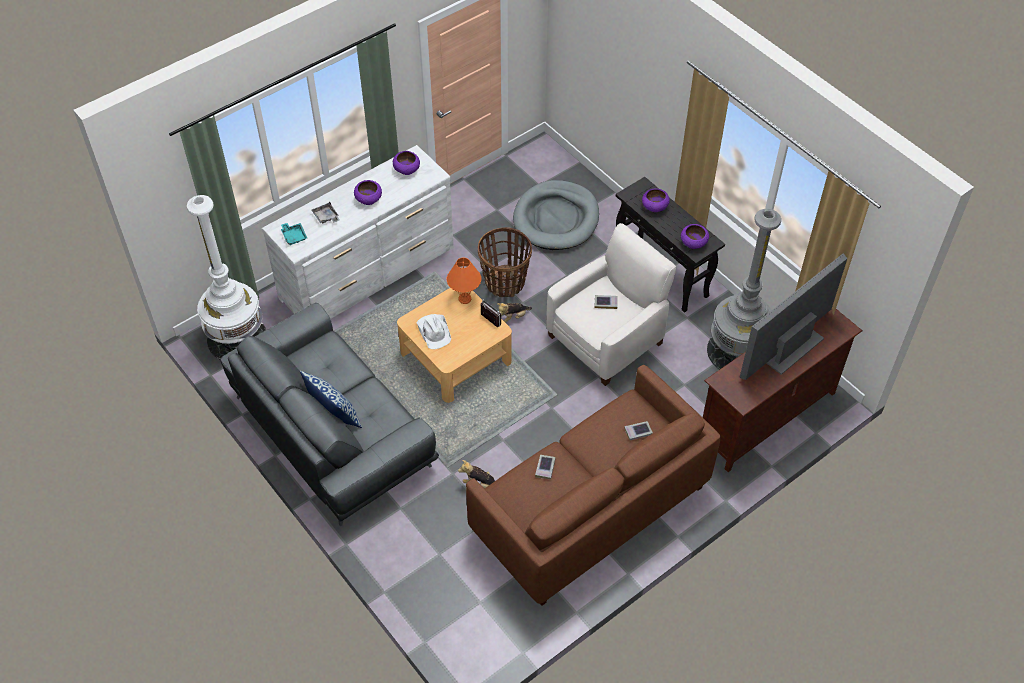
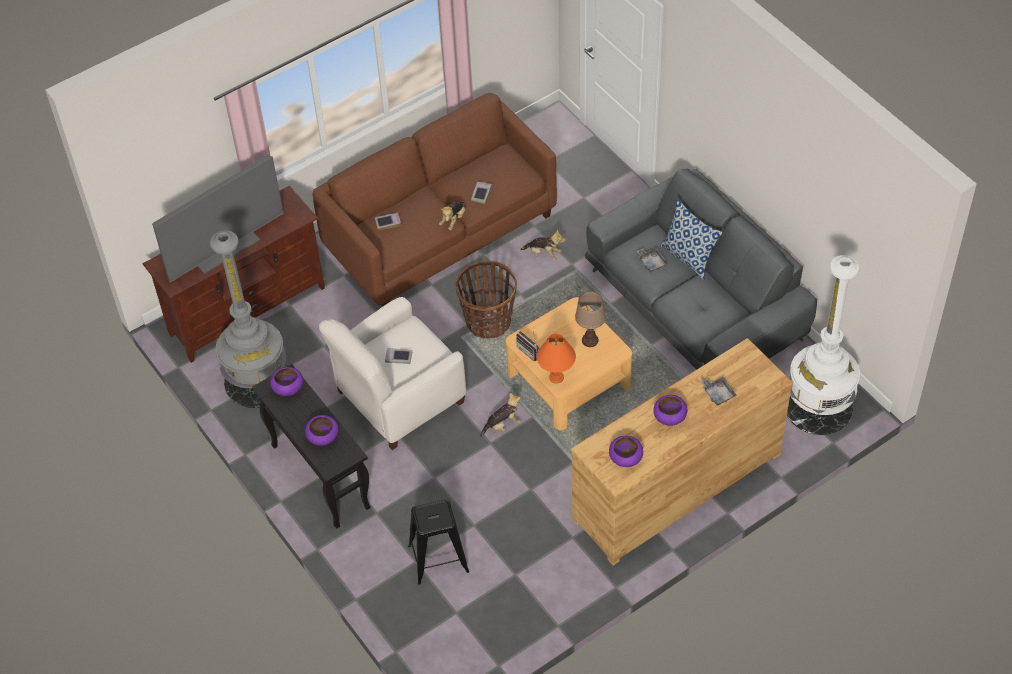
camera: 175 degrees left, 0 degrees up
white dresser [262,145,454,319] -> brown dresser [571,338,793,565]
turquoise tray [281,223,307,245] -> none
white hat [416,314,451,349] -> brown table lamp [575,292,606,347]
basket [478,227,532,297] -> basket moved to [456,260,517,339]
grey dog bed [513,180,599,250] -> black stool [408,499,469,585]
none -> plush toy [439,202,465,230]
none -> grey tray [637,248,668,272]

